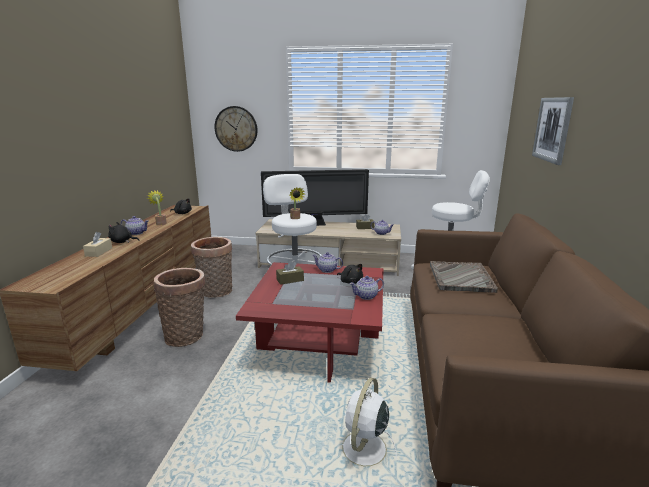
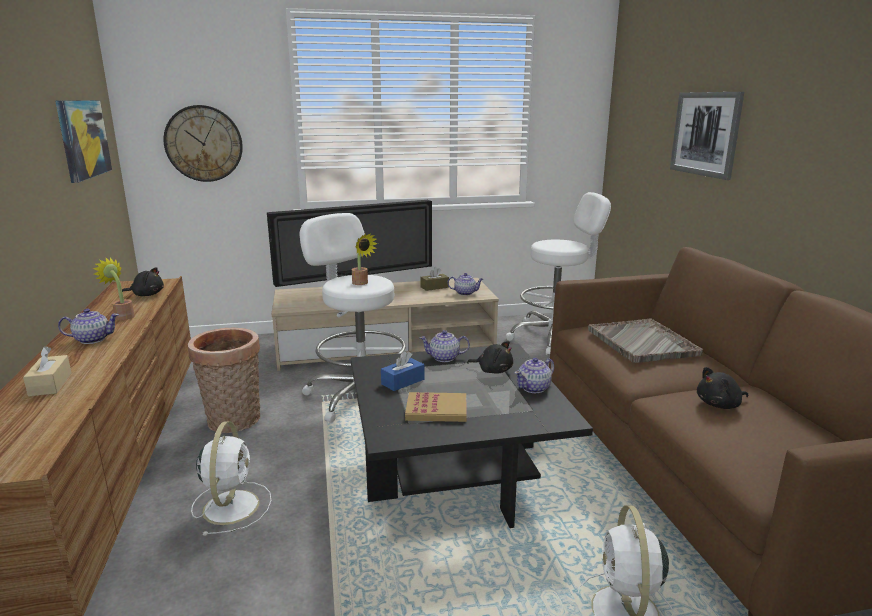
camera: 20 degrees left, 0 degrees up
black plush toy [108,222,139,243] -> black plush toy moved to [697,367,748,409]
basket [154,268,206,347] -> white fan [191,421,271,536]
red coffee table [236,262,383,383] -> black coffee table [351,344,593,528]
brown tissue box [276,261,304,285] -> blue tissue box [381,351,424,391]
none -> picture [55,100,112,183]
none -> book [405,392,467,422]

